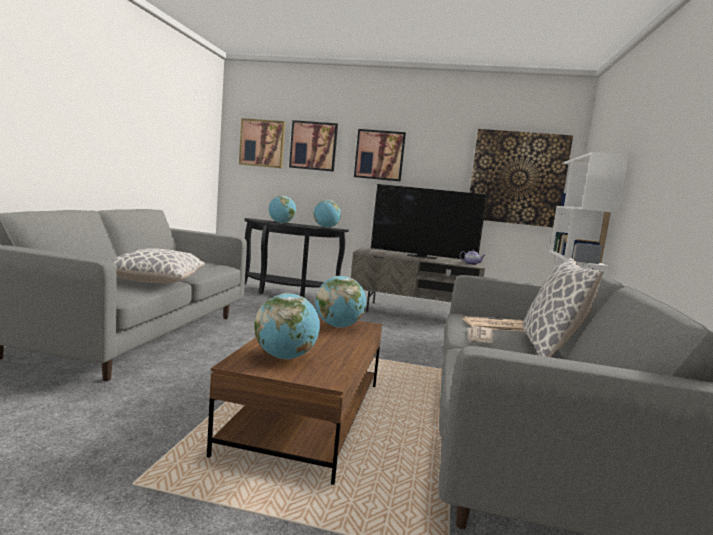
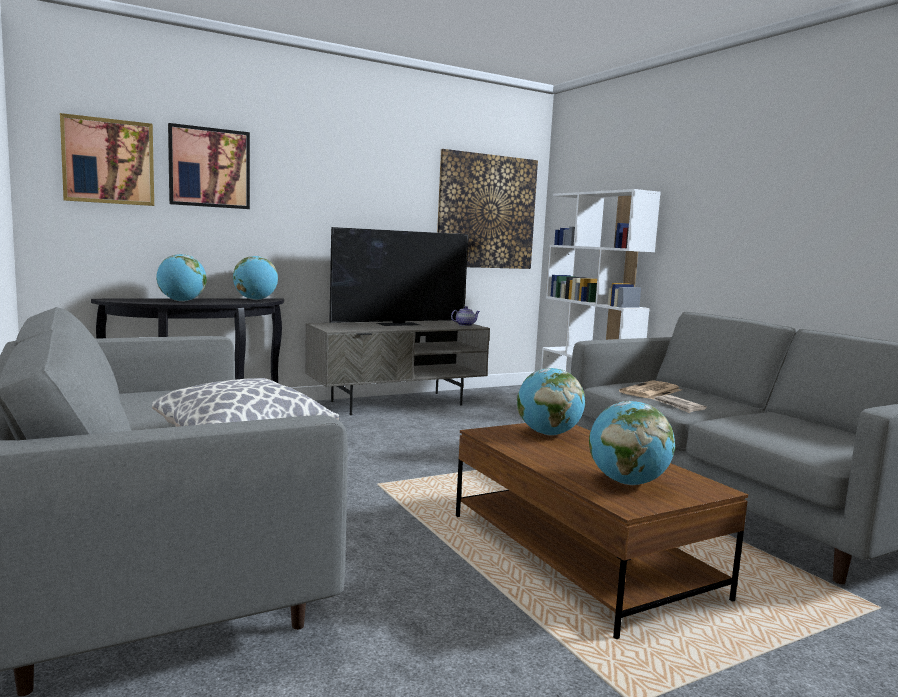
camera: 40 degrees left, 0 degrees up
picture [354,129,406,181] -> none
pillow [523,258,603,357] -> none

